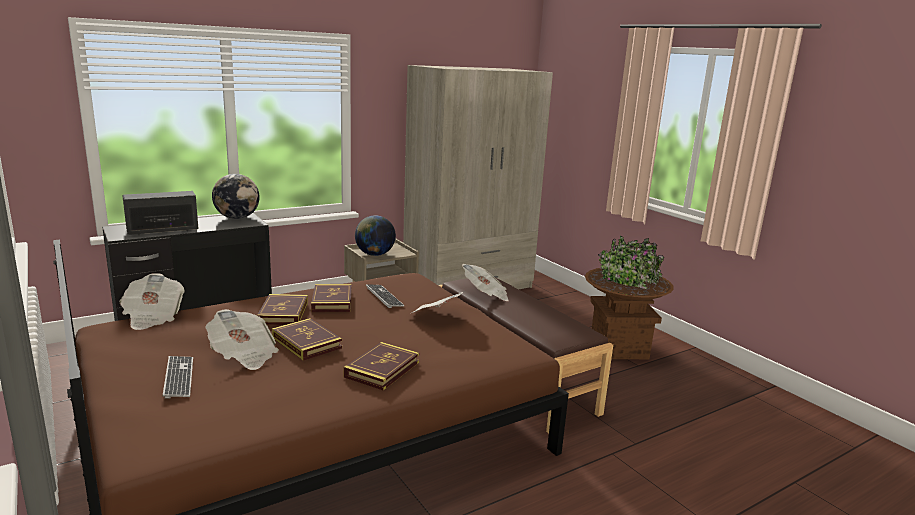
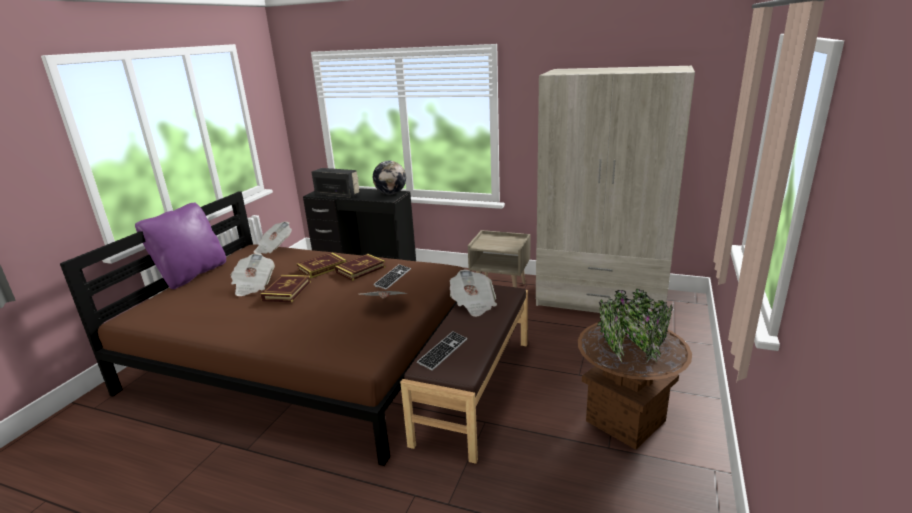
camera: 55 degrees right, 5 degrees up
keyboard [163,356,193,398] -> keyboard moved to [417,331,467,371]
book [343,342,419,390] -> none
globe [355,215,396,256] -> none
none -> purple pillow [135,203,226,289]

